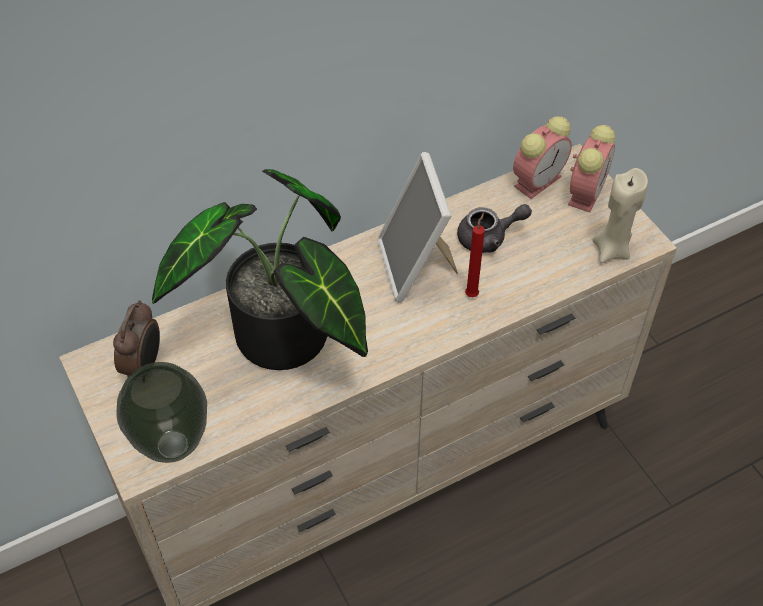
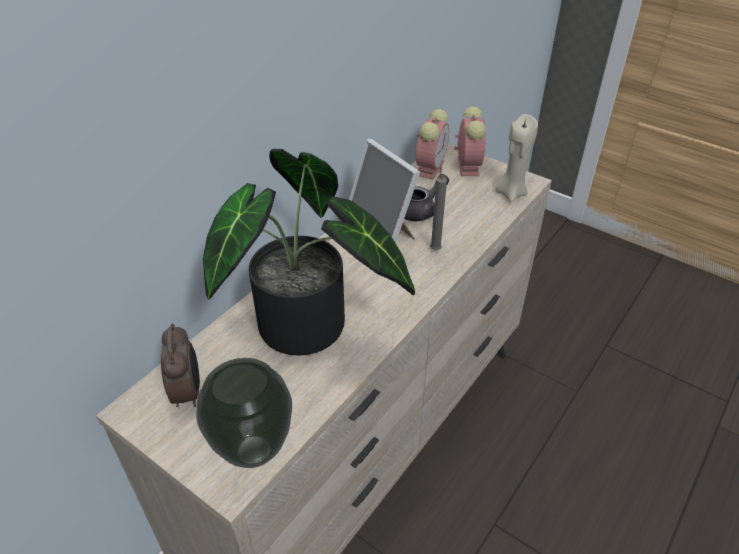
camera: 25 degrees left, 10 degrees down
red candle [465,213,485,297] -> grey candle [430,165,447,250]

